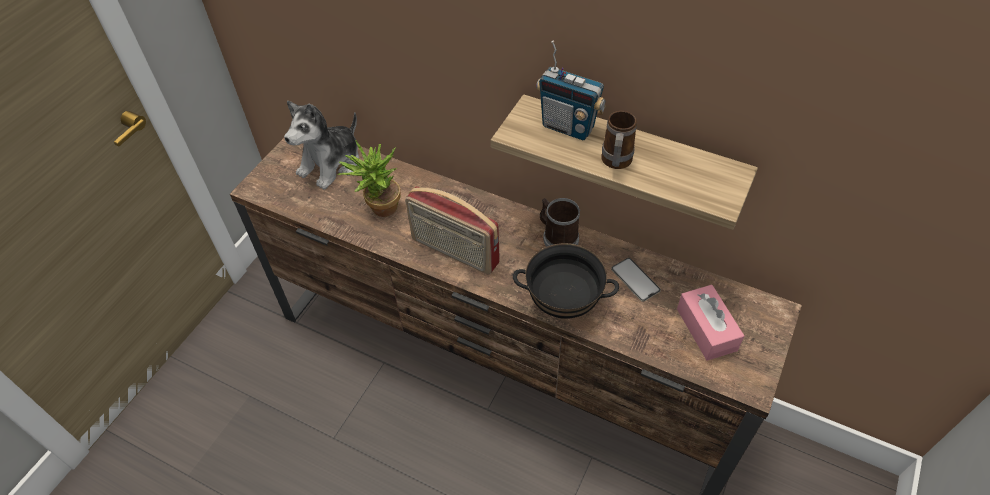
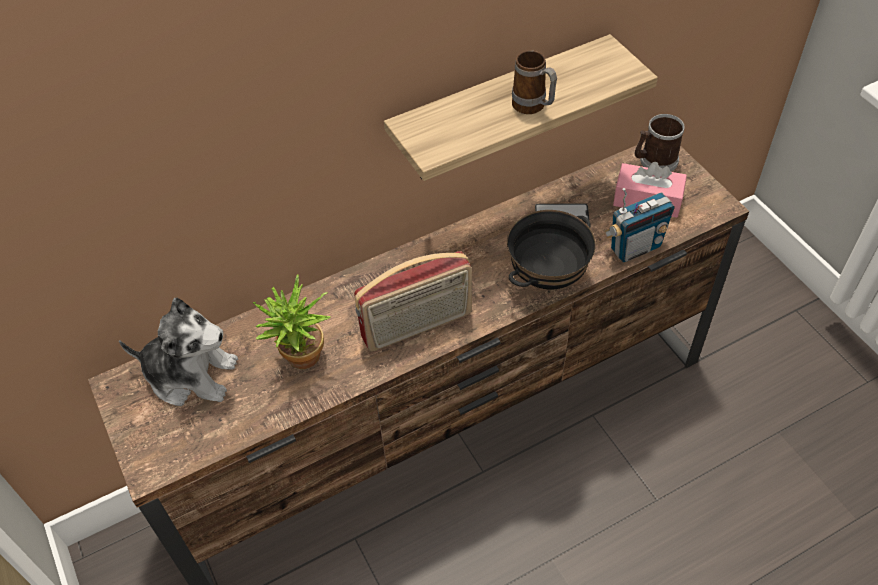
camera: 55 degrees left, 0 degrees up
plush toy [284,101,359,190] -> plush toy turned 60 degrees counterclockwise [119,298,238,406]
radio [536,41,606,140] -> radio moved to [604,188,675,263]
mug [540,198,580,247] -> mug moved to [634,114,685,171]

